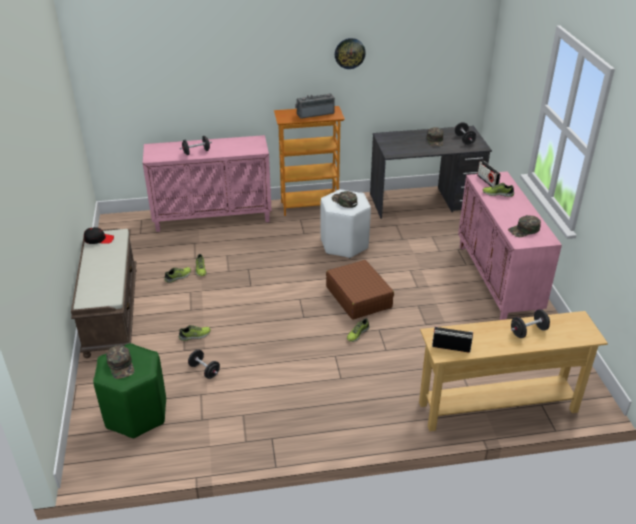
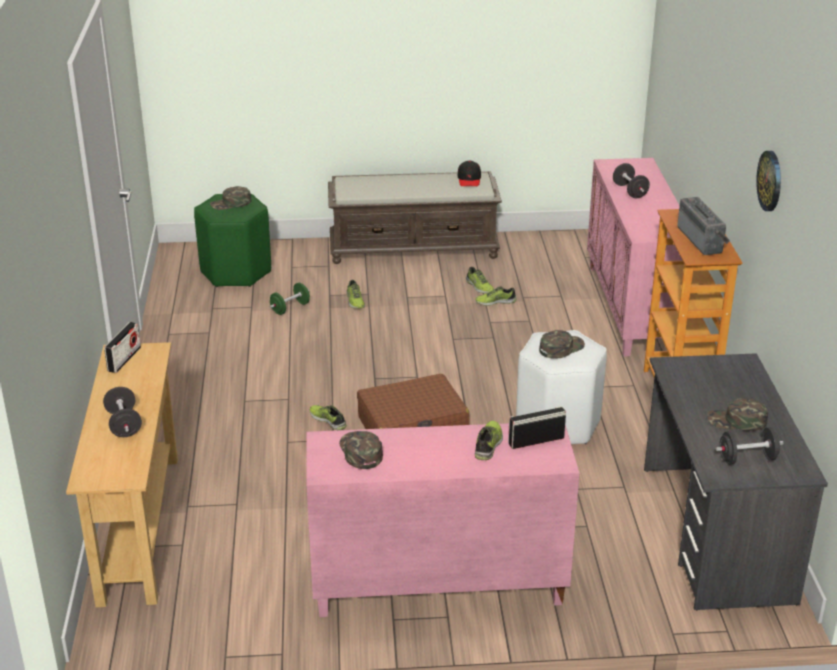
camera: 95 degrees right, 5 degrees down
black dumbbell [188,349,220,379] -> green dumbbell [270,283,310,315]

